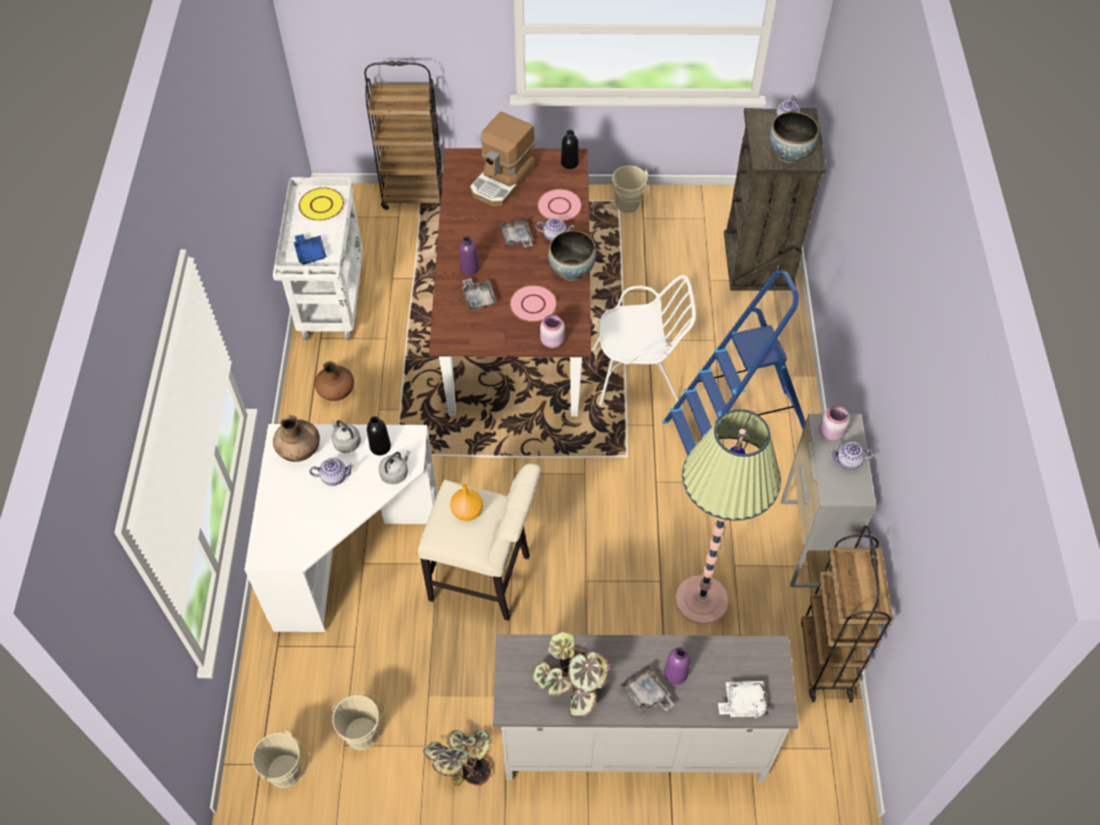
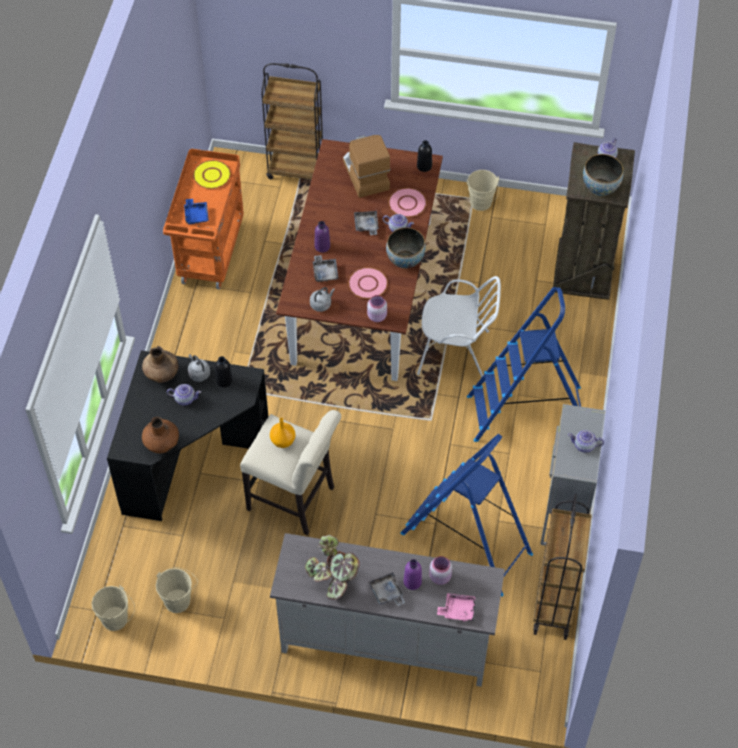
camera: 10 degrees right, 0 degrees up
white desk [244,424,438,632] -> black desk [107,350,268,521]
white cart [273,177,363,340] -> orange cart [163,149,244,289]
brown vase [315,361,354,401] -> brown vase moved to [142,417,179,453]
grey kettle [379,451,410,484] -> grey kettle moved to [310,287,335,312]
potted plant [423,729,492,786] -> none
coffee machine [470,112,535,207] -> coffee machine turned 120 degrees clockwise [343,135,390,198]
floor lamp [676,409,781,624] -> blue step ladder [400,434,533,597]
white tray [718,681,768,718] -> pink tray [437,593,476,622]
pink jar [819,405,850,441] -> pink jar moved to [429,556,452,585]

